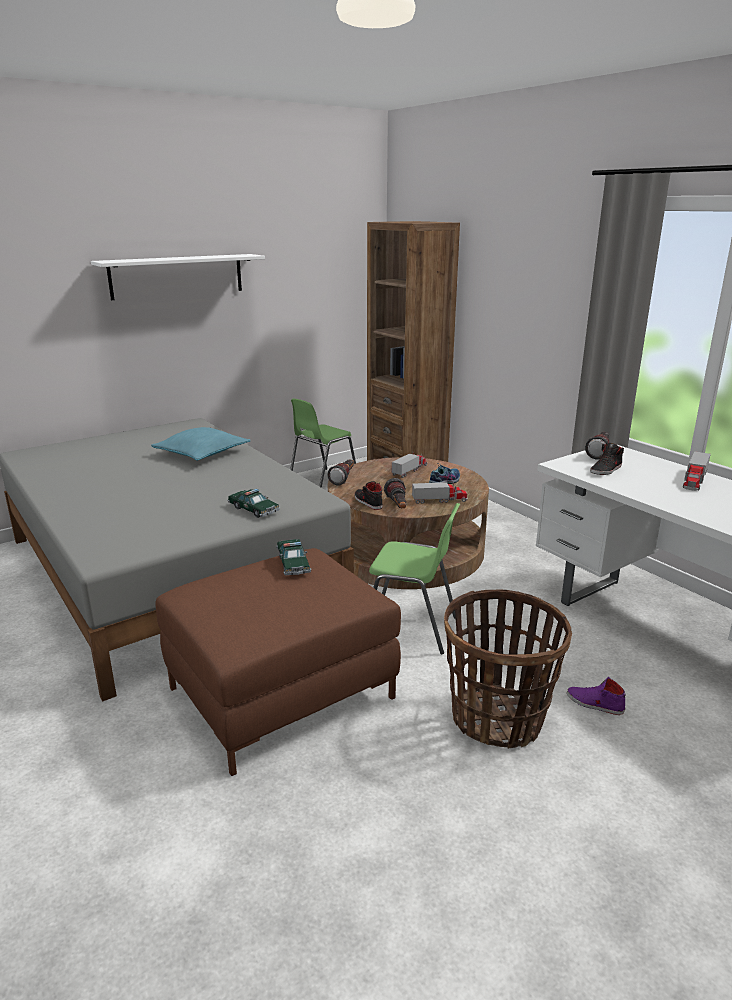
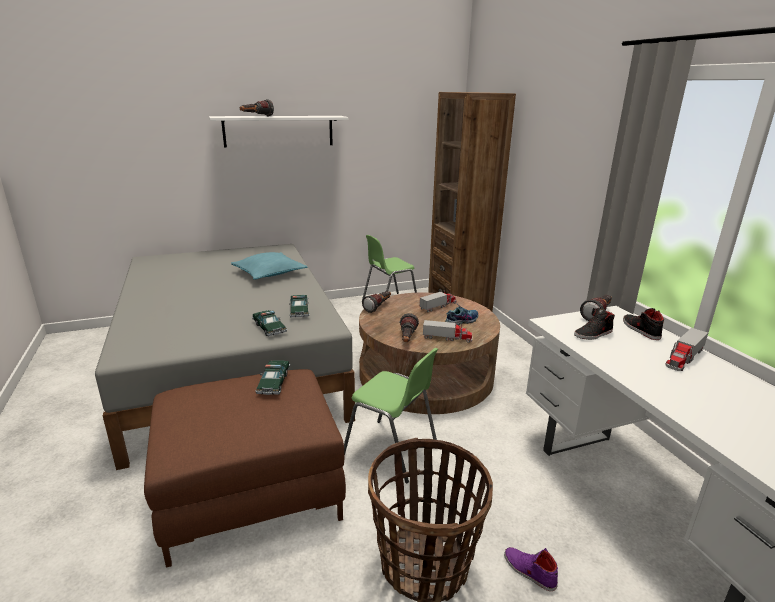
camera: 15 degrees right, 0 degrees up
black shoe [355,481,383,510] -> black shoe moved to [623,308,664,340]
none -> flashlight [240,99,274,116]
none -> toy car [289,295,310,317]

